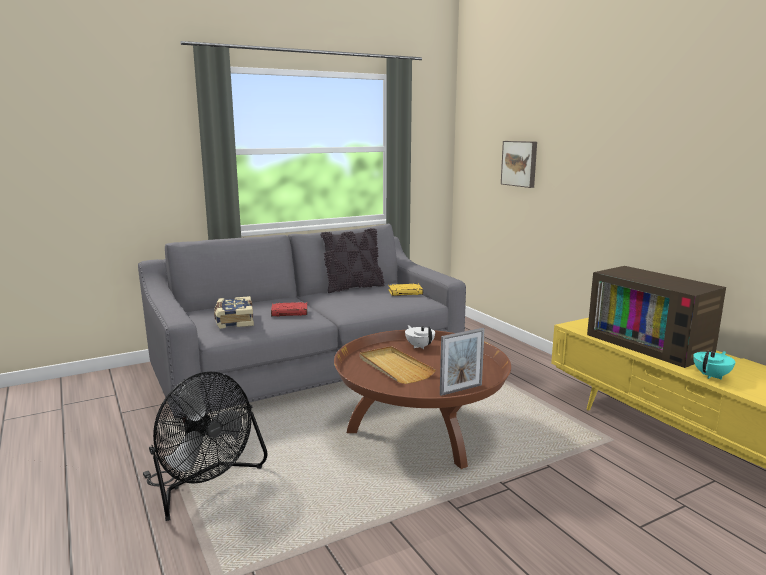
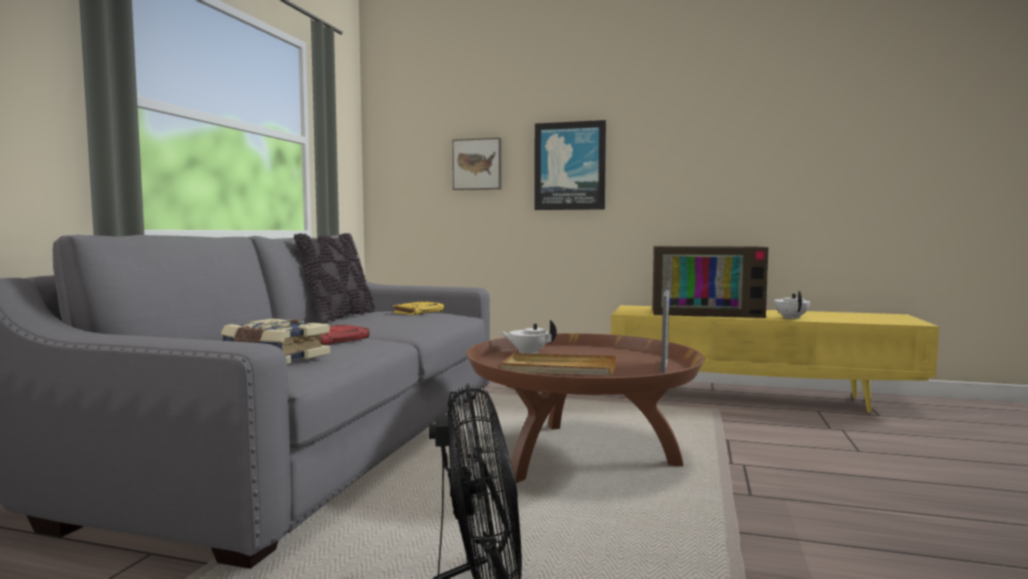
camera: 45 degrees left, 10 degrees down
turquoise teapot [693,351,735,380] -> white teapot [774,291,810,319]
none -> picture [534,120,606,210]

